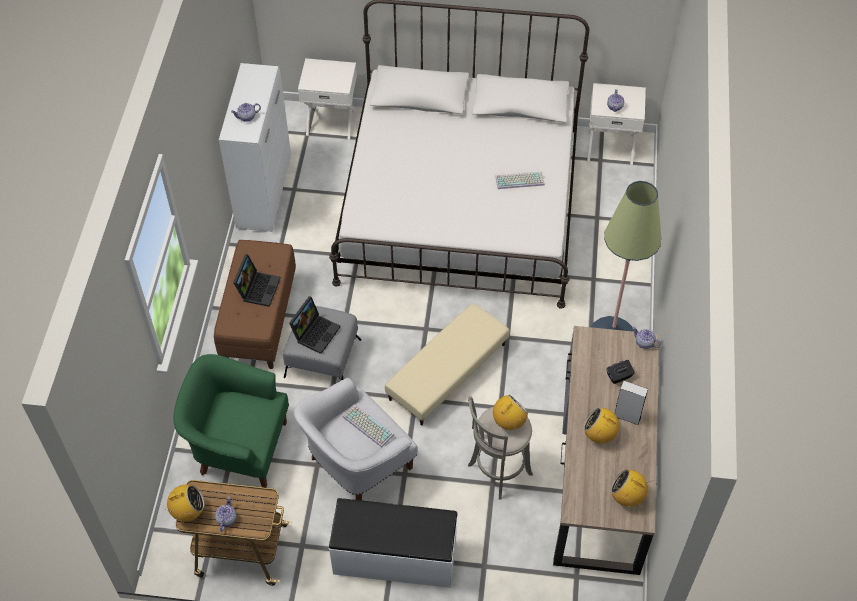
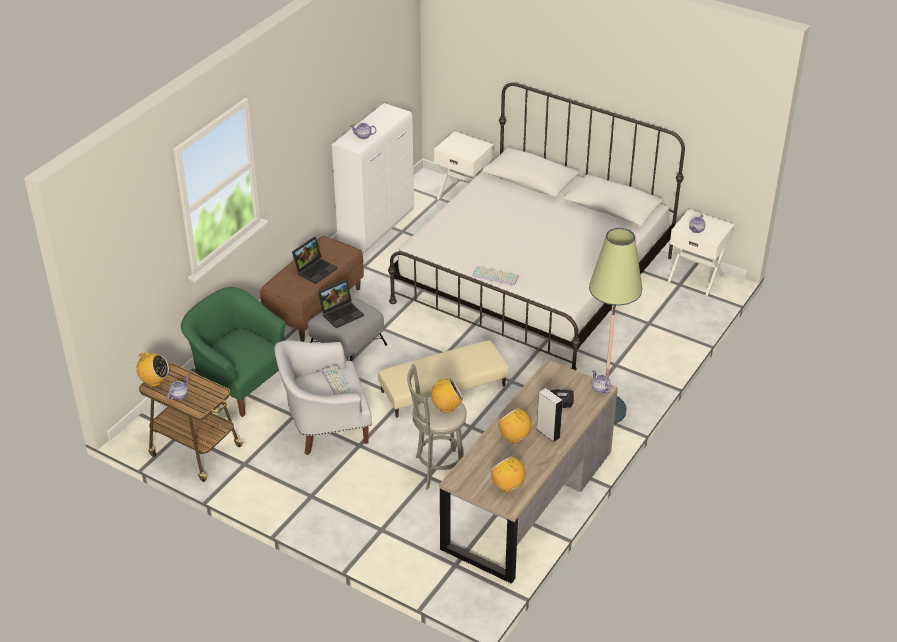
camera: 25 degrees right, 15 degrees down
white bench [329,498,458,588] -> none
keyboard [495,172,545,189] -> keyboard moved to [472,266,519,286]

